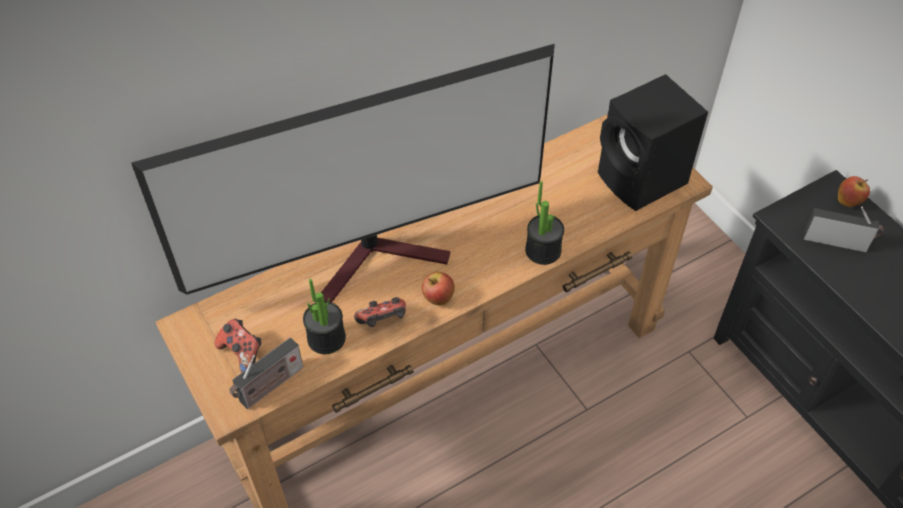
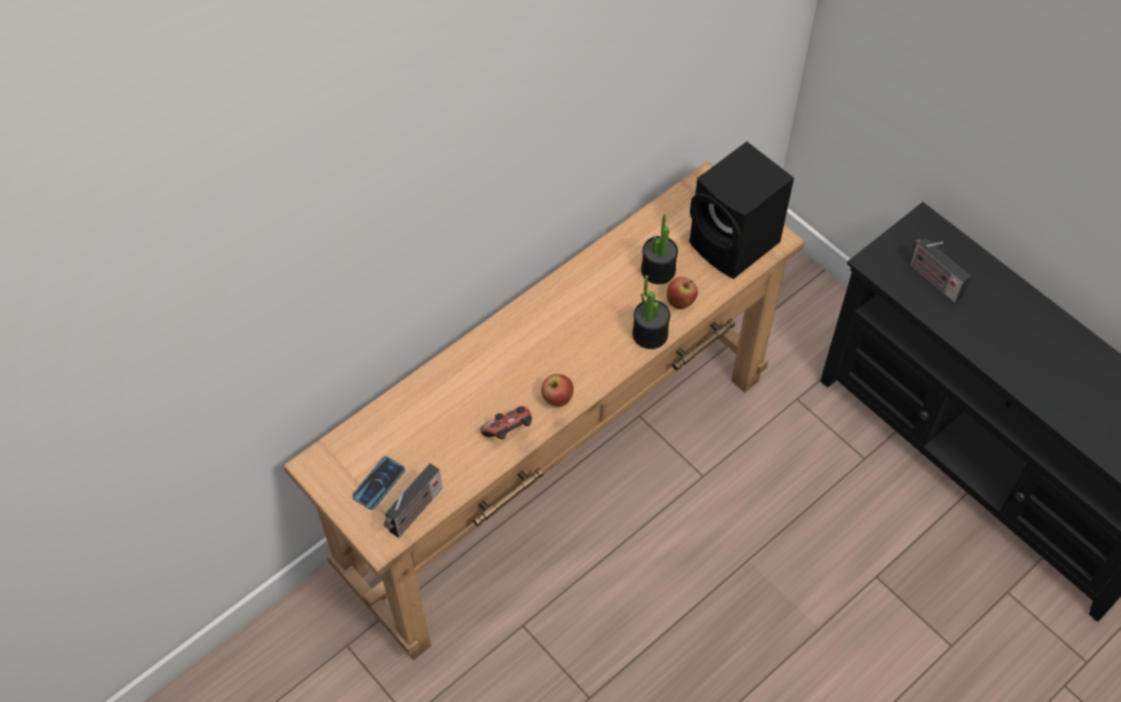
camera: 10 degrees left, 5 degrees up
television [131,44,555,302] -> none
game controller [215,319,261,373] -> phone [352,456,405,510]
potted plant [303,279,346,354] -> potted plant moved to [641,213,678,284]
radio [804,207,884,252] -> radio turned 135 degrees counterclockwise [910,238,971,303]
apple [838,176,870,207] -> apple moved to [667,277,698,309]

